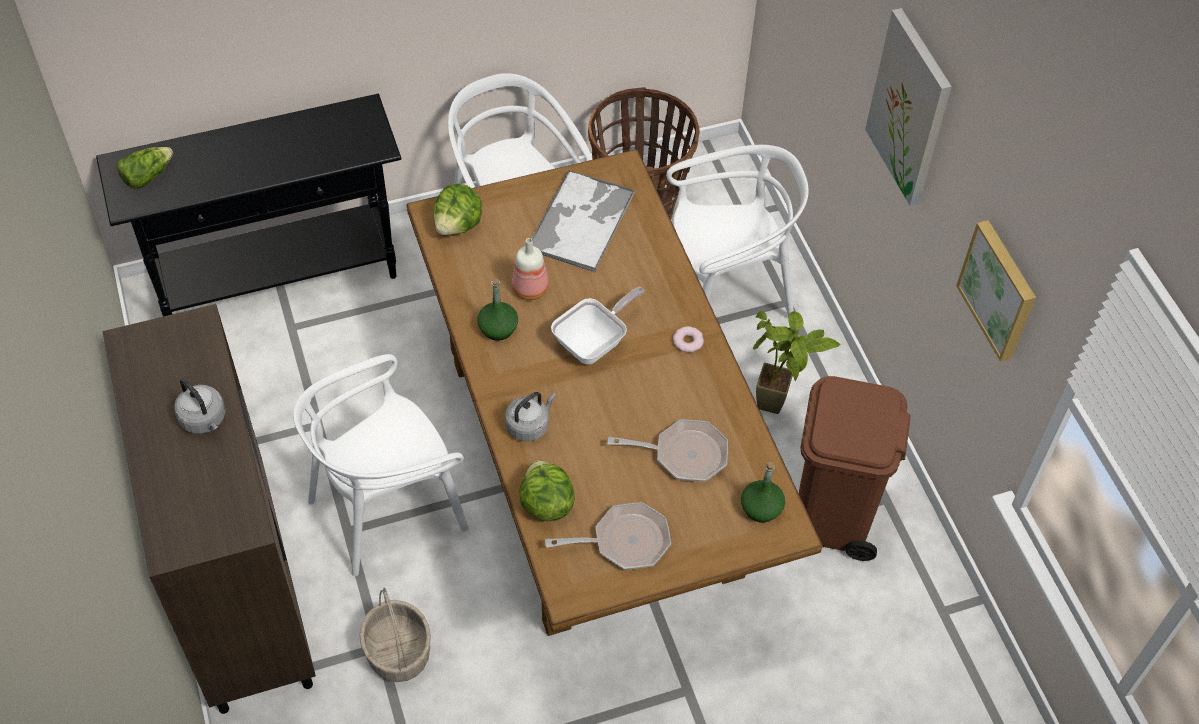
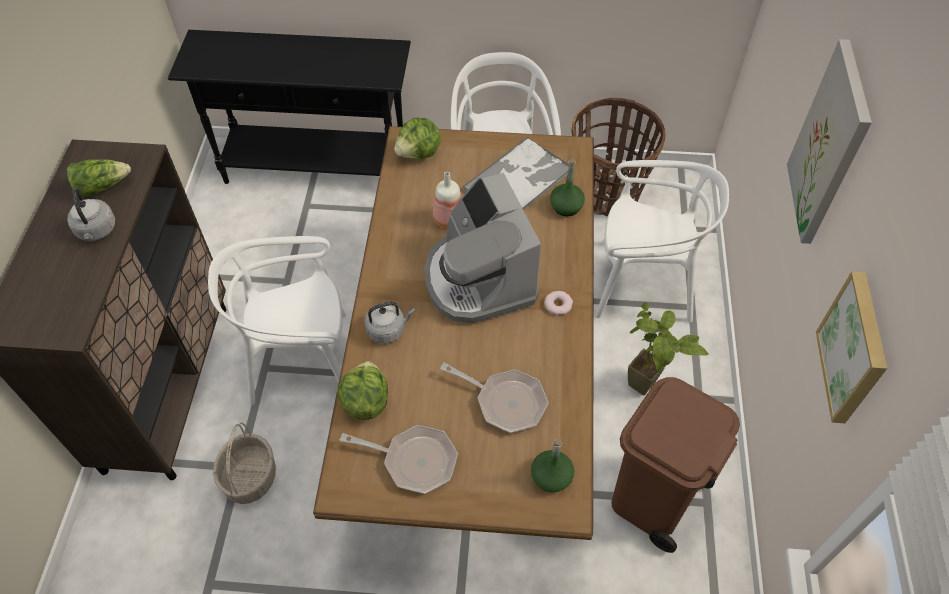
camera: 25 degrees right, 0 degrees up
lettuce [117,147,173,189] -> lettuce moved to [67,159,131,196]
green bottle [477,278,518,341] -> green bottle moved to [550,159,585,216]
frying pan [551,287,645,365] -> coffee machine [424,173,541,323]

